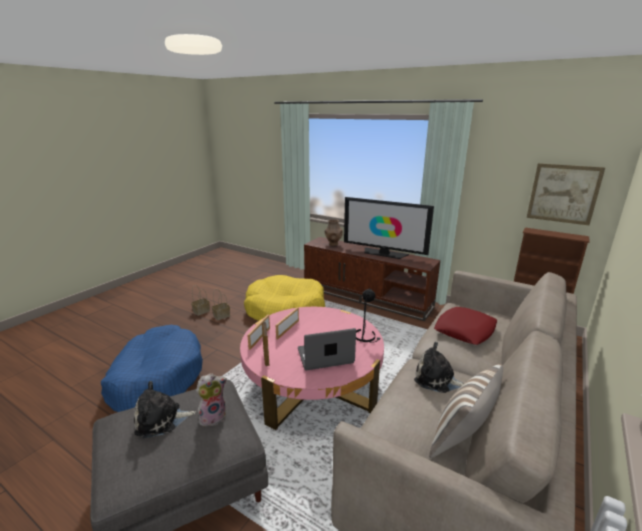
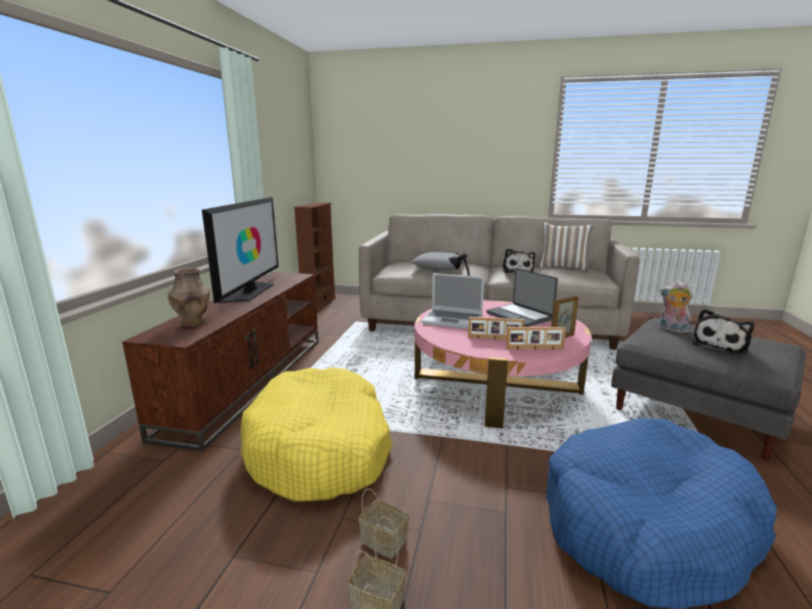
camera: 110 degrees left, 5 degrees down
plush toy [134,381,196,438] -> plush toy turned 75 degrees clockwise [693,309,754,354]
red pillow [434,307,497,345] -> grey pillow [411,252,469,270]
picture [527,163,605,225] -> none
none -> laptop [421,273,484,329]

